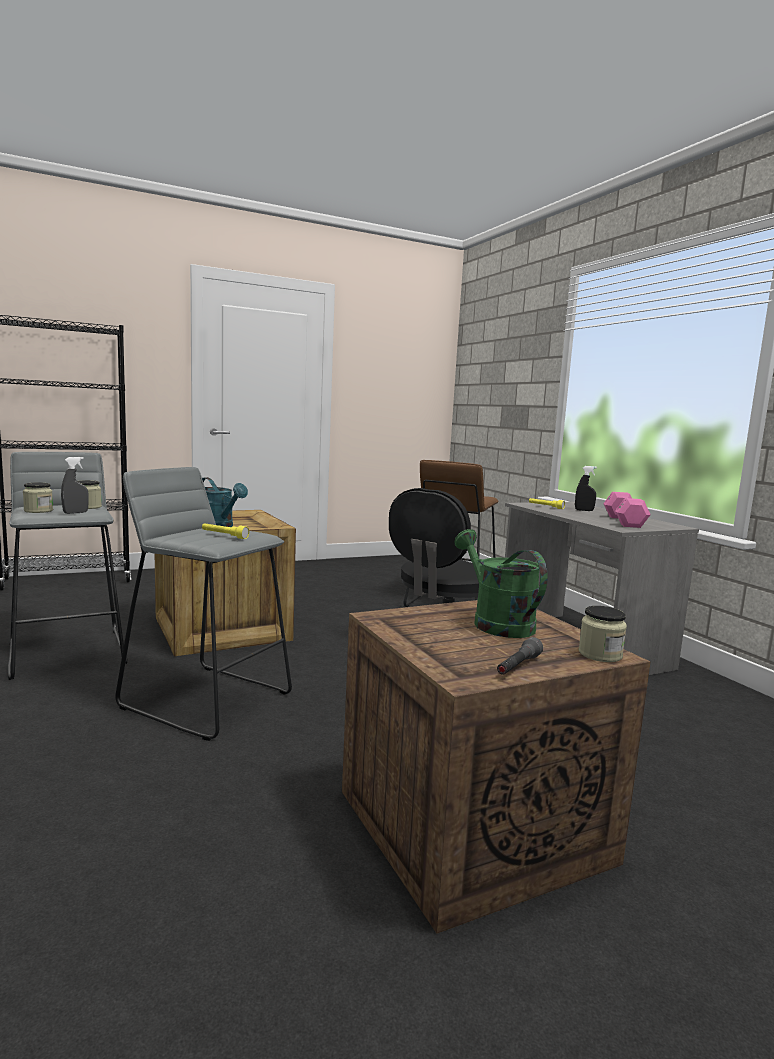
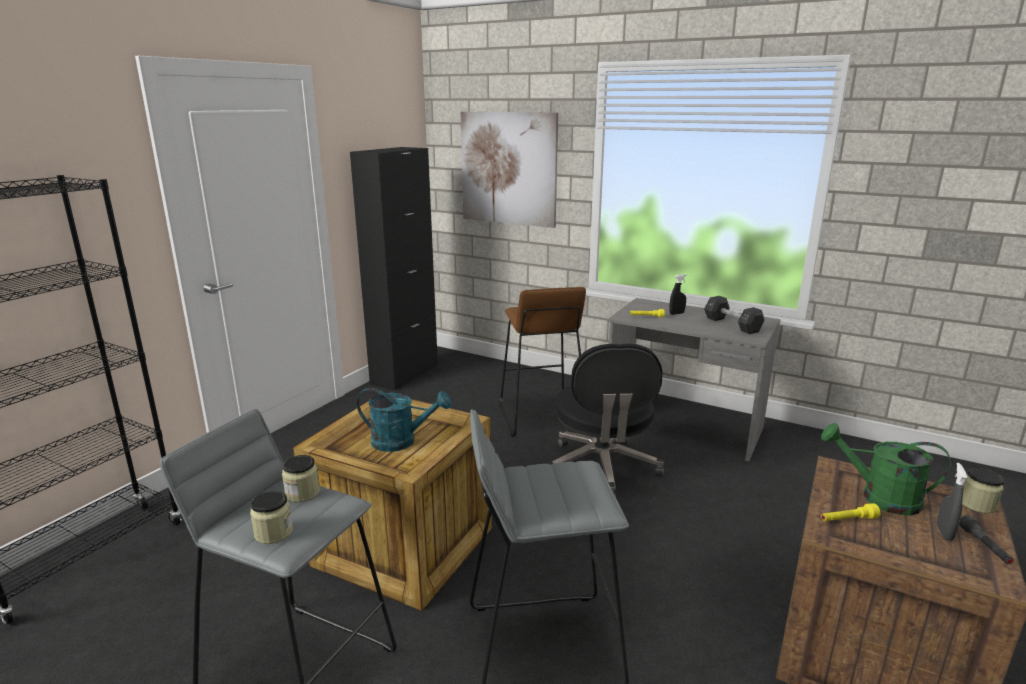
camera: 35 degrees left, 10 degrees up
grey spray bottle [61,457,89,514] -> grey spray bottle moved to [937,463,967,541]
yellow flashlight [202,523,249,539] -> yellow flashlight moved to [821,503,880,521]
pink dumbbell [603,492,651,528] -> black dumbbell [704,296,765,334]
none -> black cabinet [350,147,438,391]
none -> picture [460,112,558,228]

